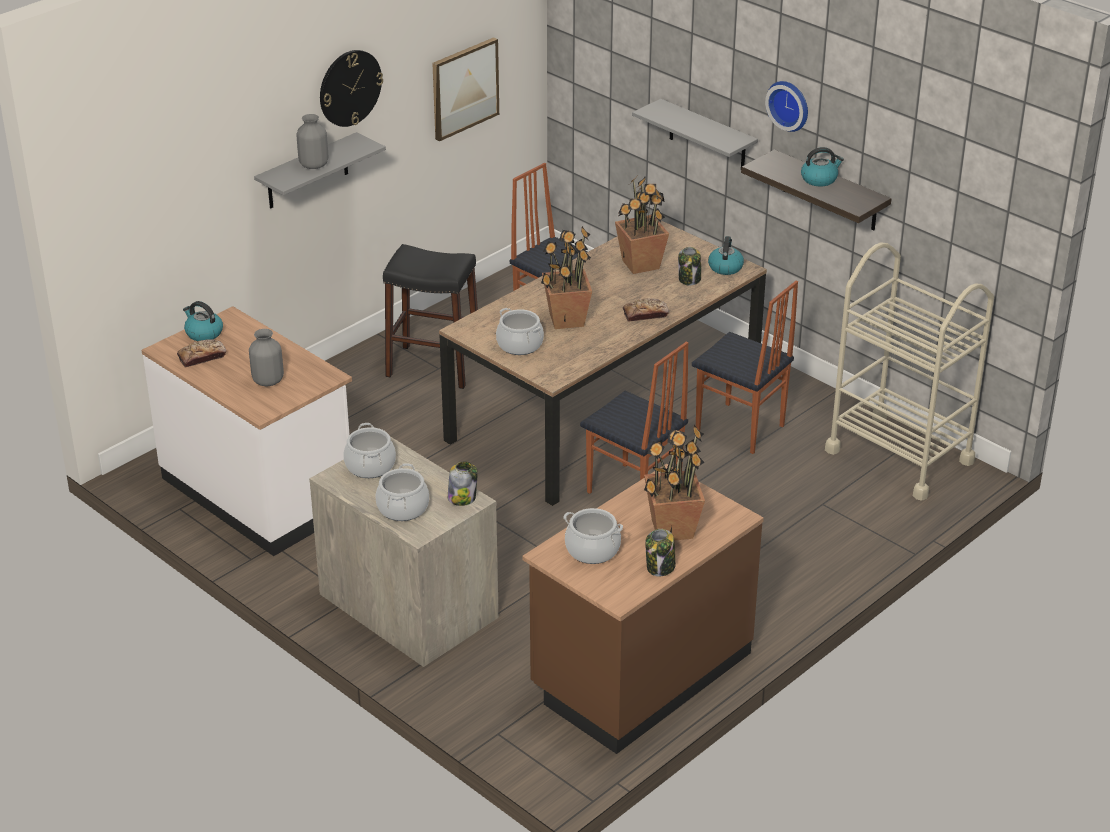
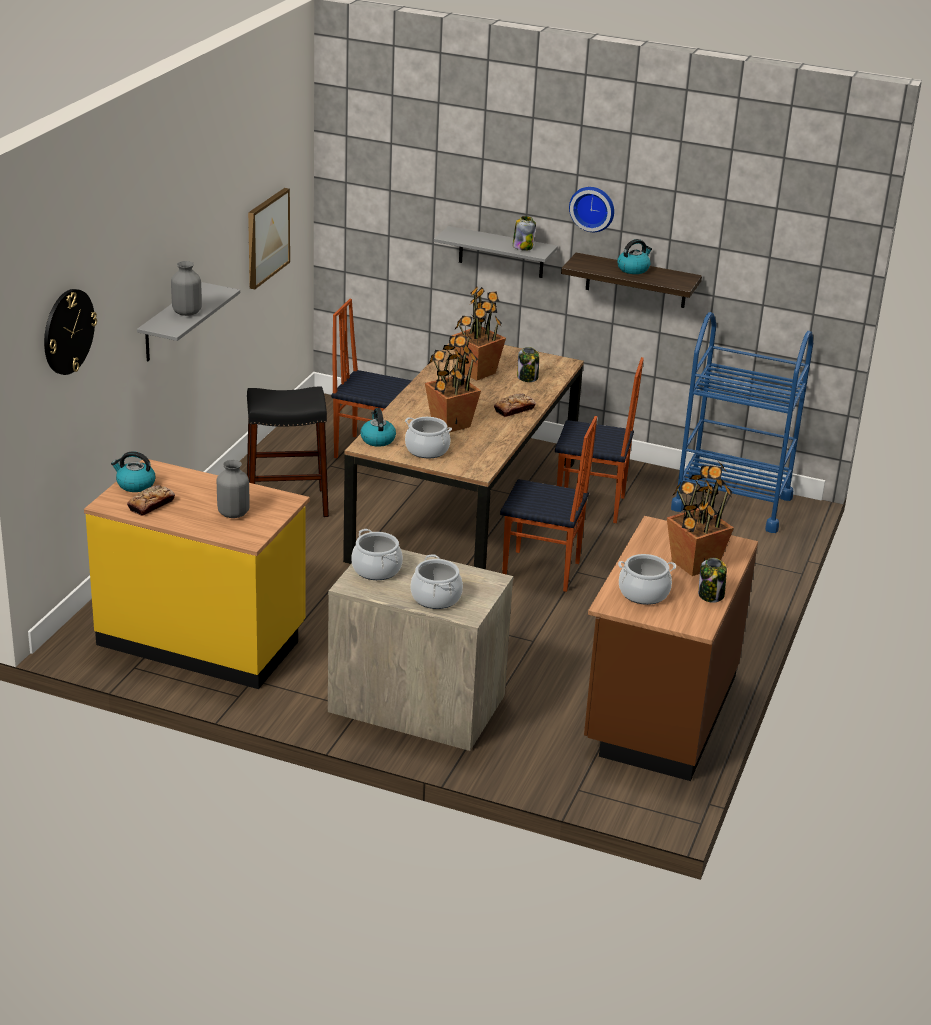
camera: 25 degrees left, 5 degrees down
white counter [142,306,352,556] -> yellow counter [84,459,310,689]
wall clock [320,50,383,127] -> wall clock moved to [44,289,97,375]
jar [448,461,478,506] -> jar moved to [512,216,536,251]
kettle [708,236,744,275] -> kettle moved to [360,408,396,447]
beige cart [825,242,994,501] -> blue cart [671,312,813,533]

